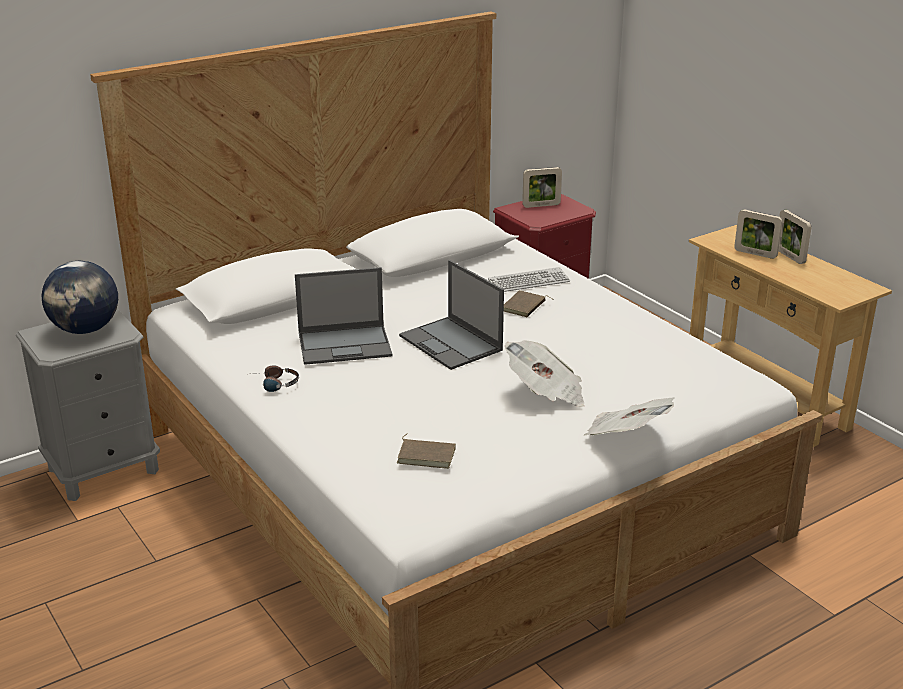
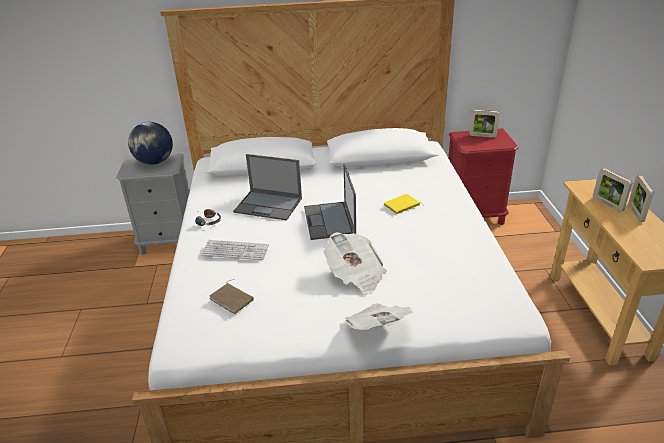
camera: 30 degrees right, 5 degrees up
keyboard [488,267,570,292] -> keyboard moved to [201,240,269,260]
brown book [504,290,554,317] -> yellow book [384,194,424,214]

